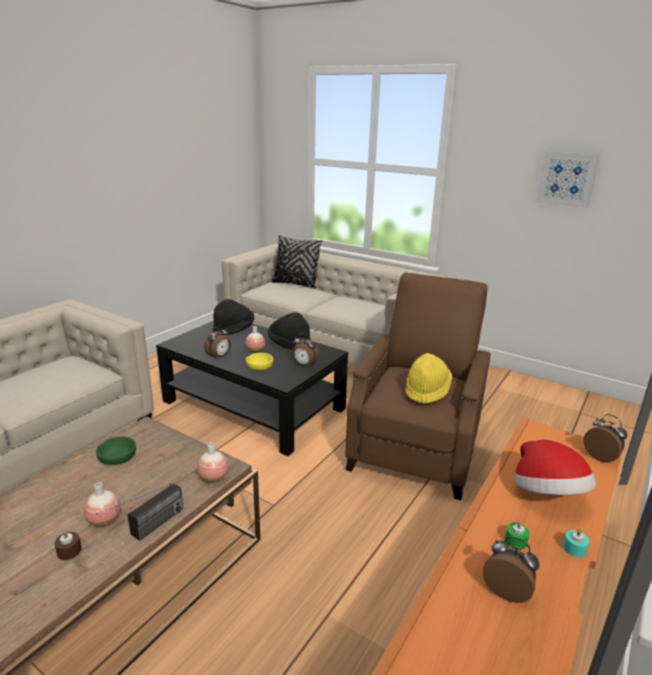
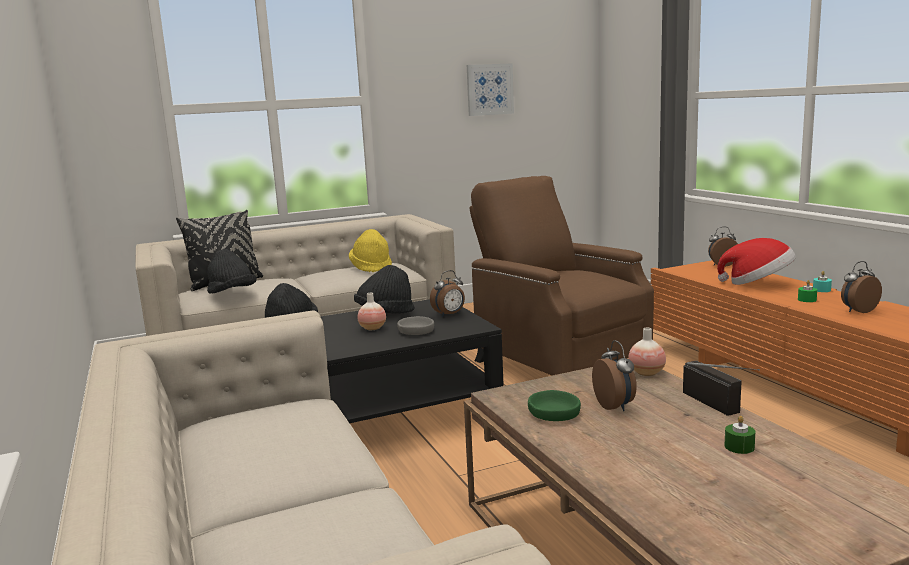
camera: 55 degrees left, 10 degrees down
brown candle [54,530,82,560] -> green candle [724,416,755,454]
vase [84,482,121,526] -> none
alarm clock [204,325,231,360] -> alarm clock moved to [592,340,637,411]
yellow bowl [246,353,273,370] -> grey bowl [397,316,434,335]
yellow hat [406,353,452,404] -> yellow hat moved to [349,229,392,272]
none -> black hat [207,249,257,293]

